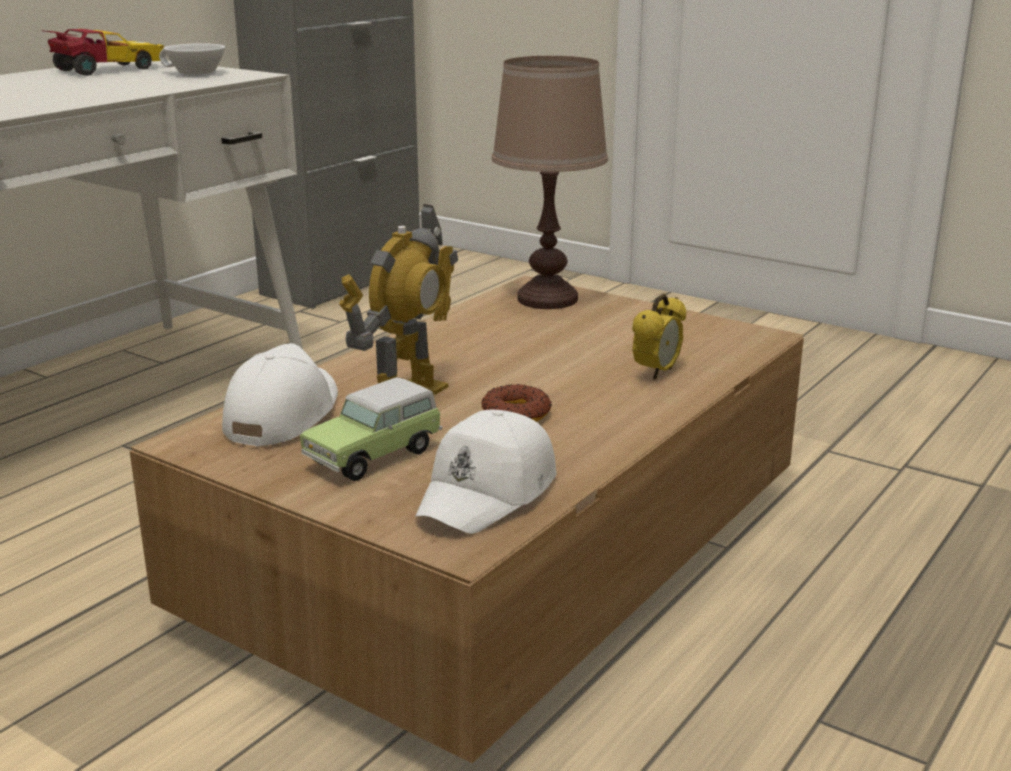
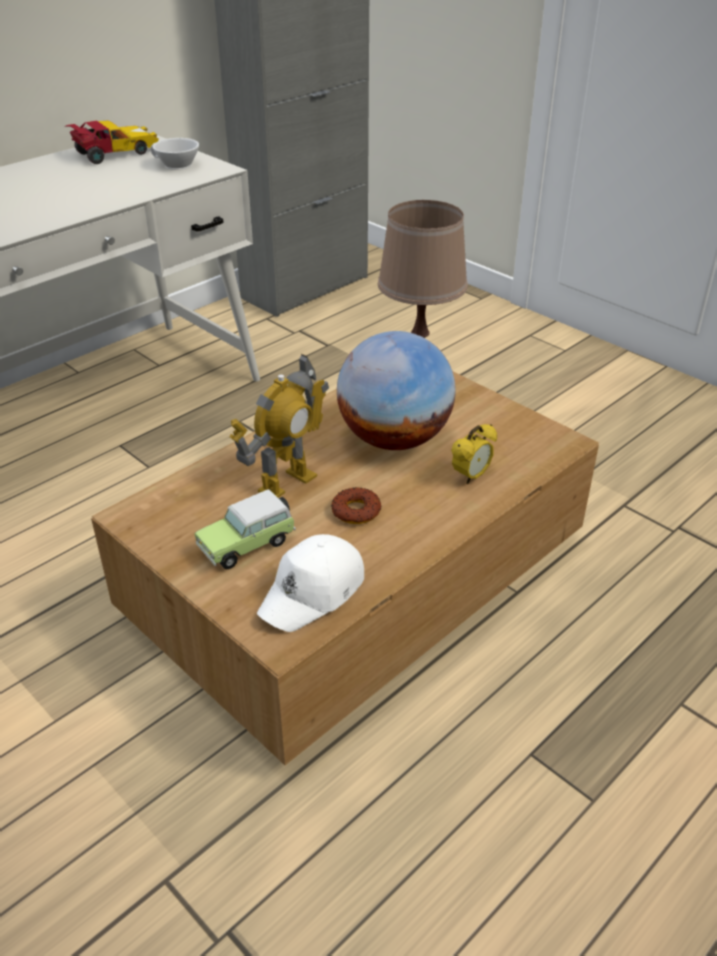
camera: 10 degrees right, 15 degrees up
white cap [222,343,338,446] -> none
none -> globe [337,331,456,450]

